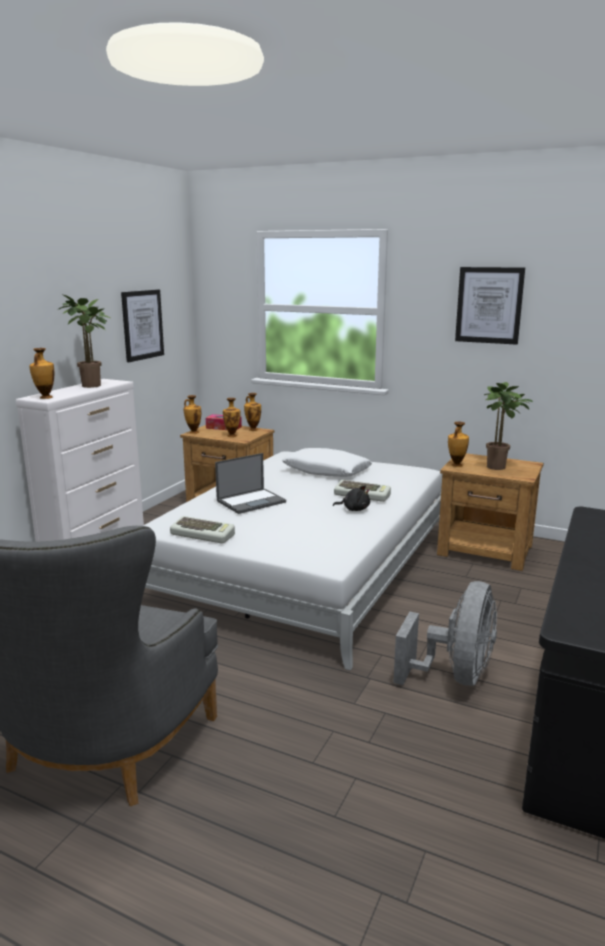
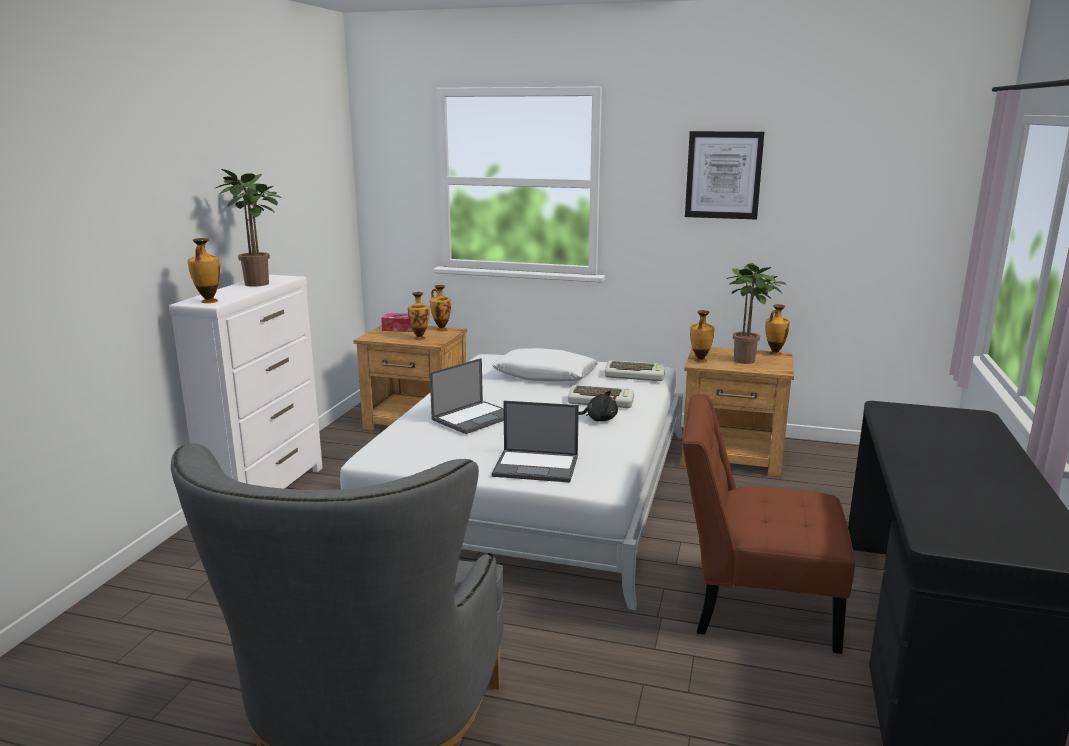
camera: 10 degrees left, 0 degrees up
picture [121,289,164,362] -> none
keyboard [170,516,235,544] -> keyboard moved to [604,361,665,381]
vase [184,395,201,434] -> vase moved to [765,304,790,356]
grey fan [393,581,497,686] -> brown chair [682,394,855,654]
none -> laptop [492,401,579,483]

